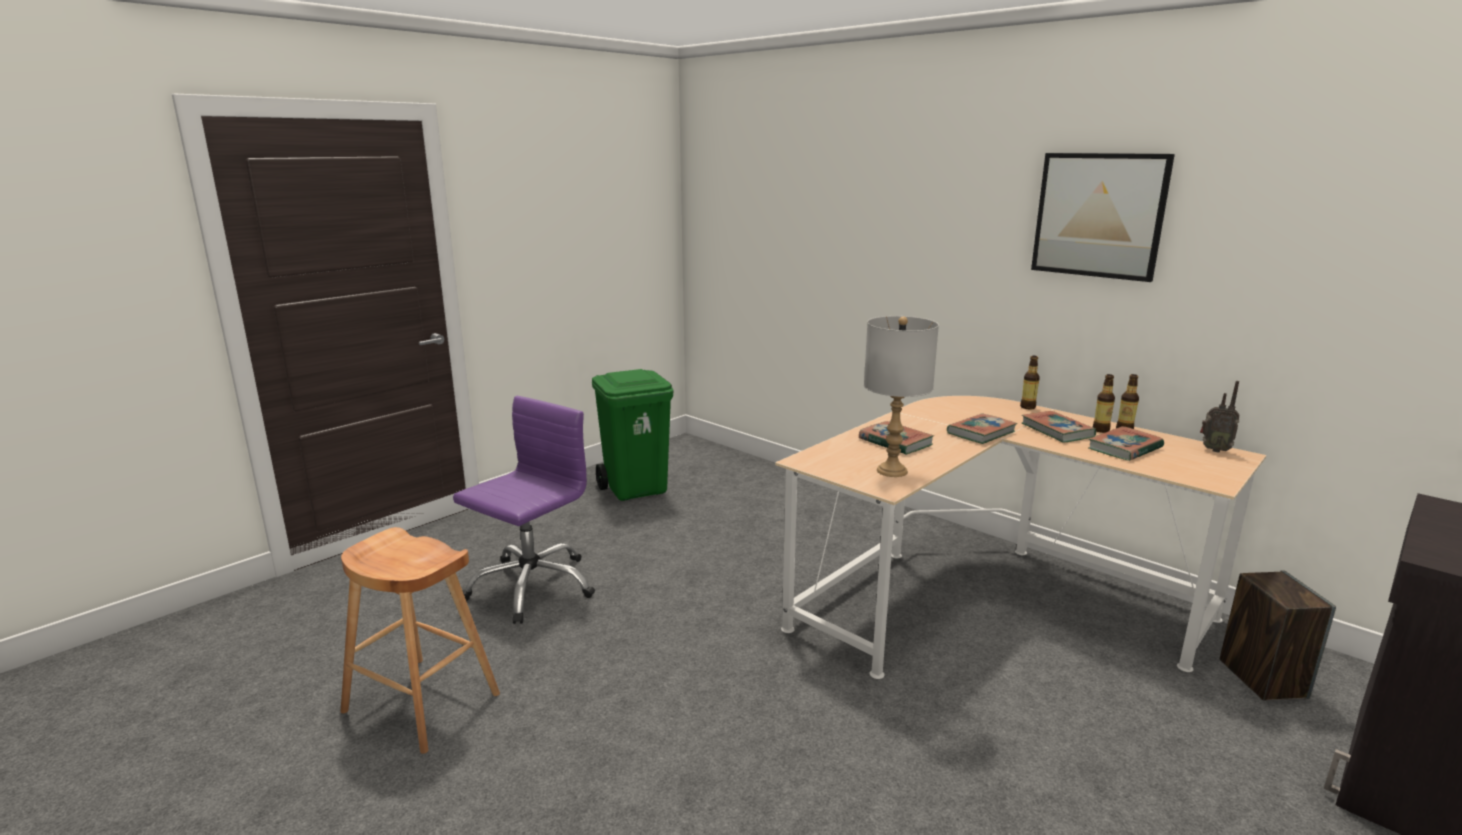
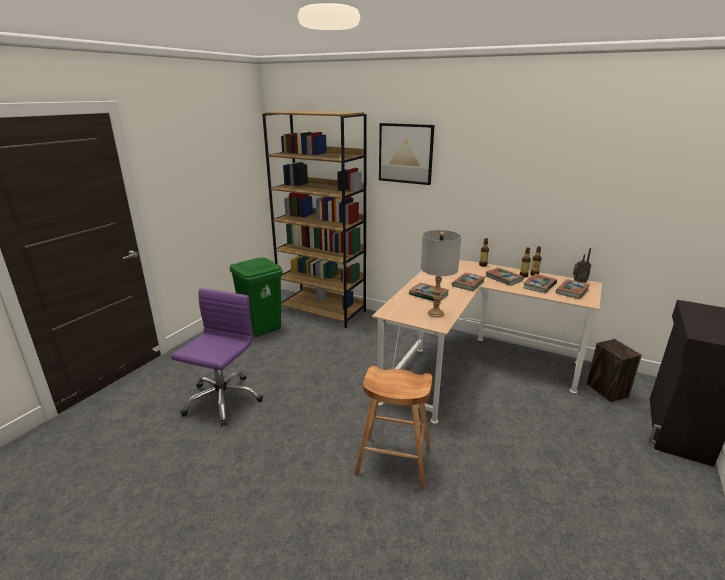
camera: 15 degrees left, 5 degrees up
brown stool [341,527,500,754] -> brown stool moved to [355,366,432,489]
picture [1031,153,1175,282] -> picture moved to [379,123,434,185]
none -> brown bookcase [262,111,367,328]
none -> book [556,280,590,299]

